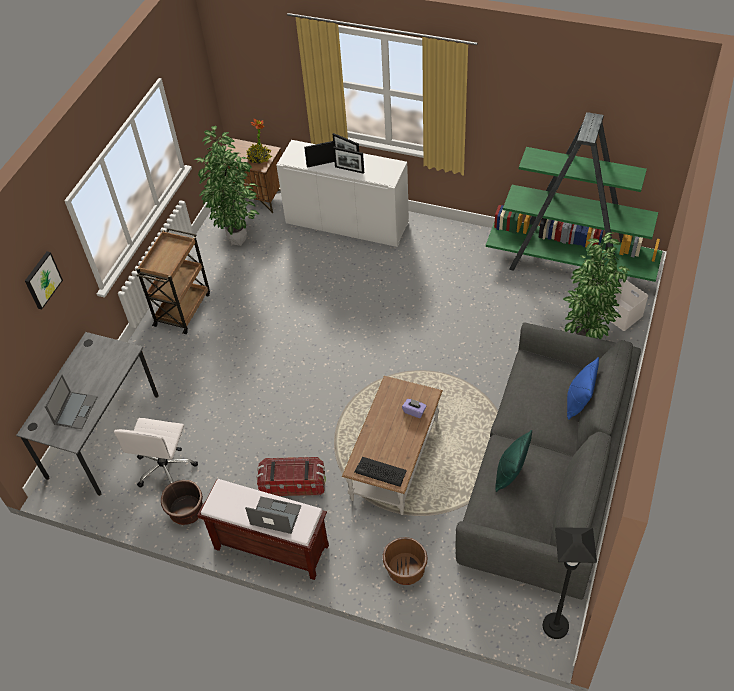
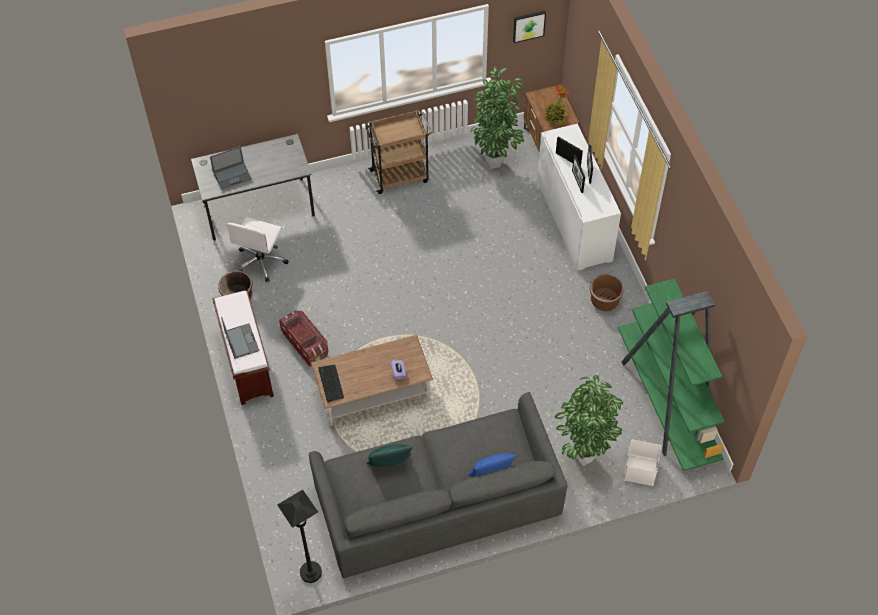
camera: 50 degrees right, 5 degrees up
picture [25,251,63,310] -> picture moved to [513,11,546,43]
white office chair [114,418,198,488] -> white office chair turned 45 degrees counterclockwise [227,217,288,282]
brown planter [383,537,428,585] -> brown planter moved to [590,274,624,311]

